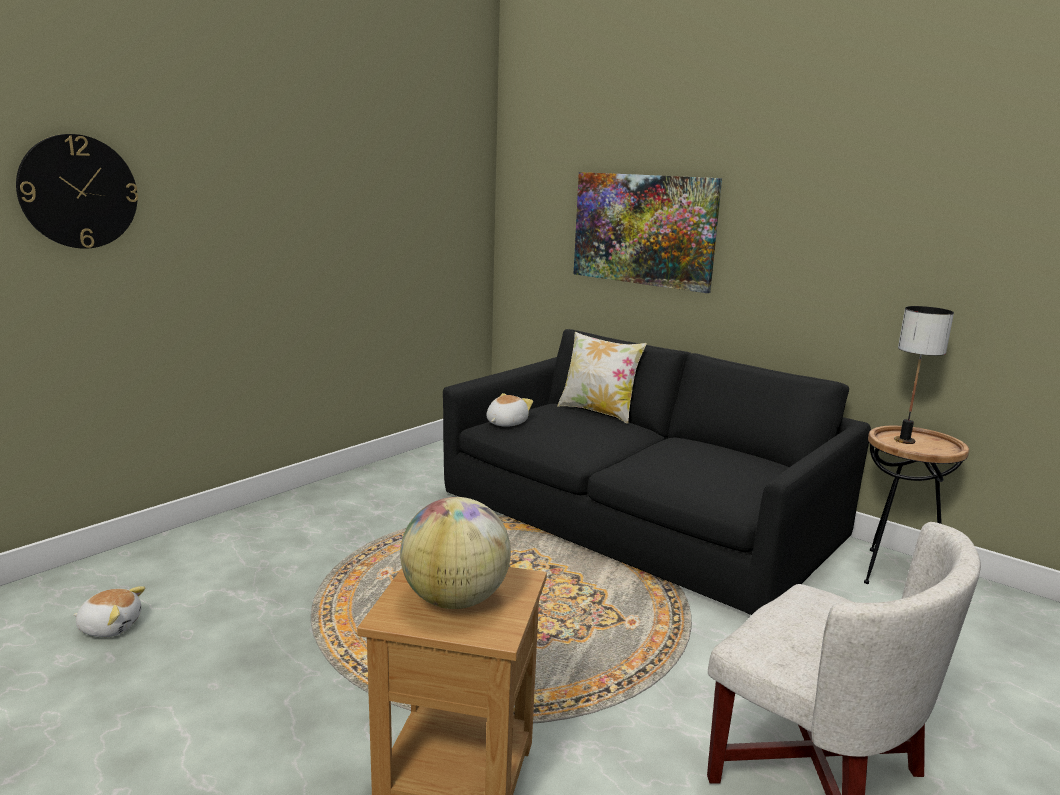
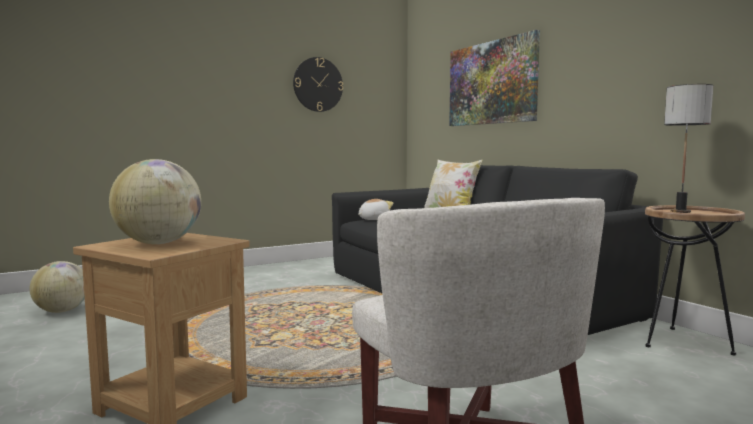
camera: 20 degrees right, 10 degrees down
wall clock [16,134,138,249] -> wall clock moved to [293,57,343,112]
plush toy [73,586,145,637] -> globe [30,261,85,313]

